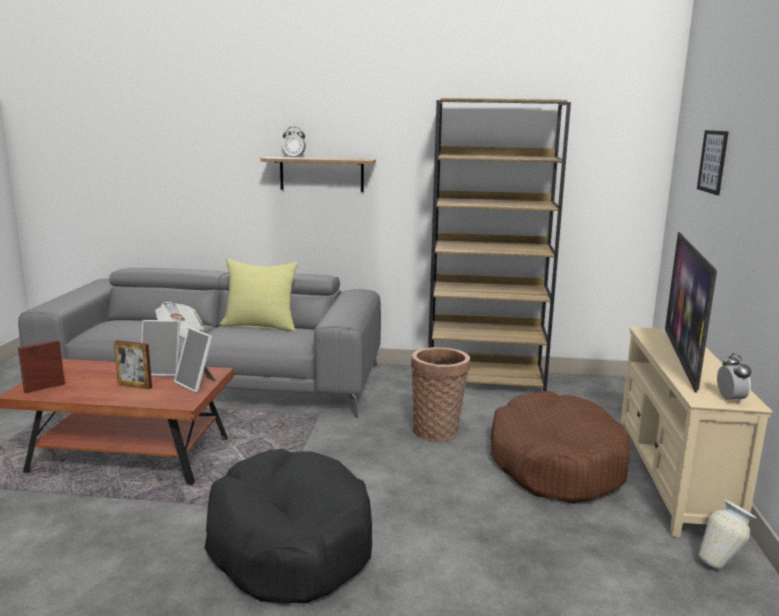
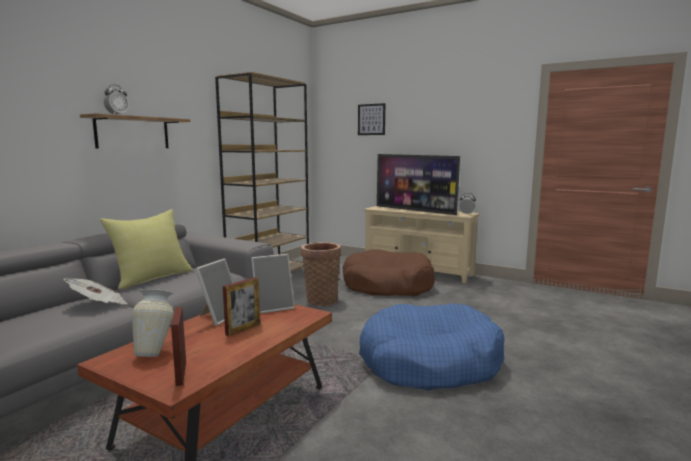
camera: 65 degrees left, 5 degrees down
black dog bed [205,449,372,603] -> blue dog bed [359,303,505,390]
vase [699,499,757,569] -> vase moved to [132,289,174,357]

